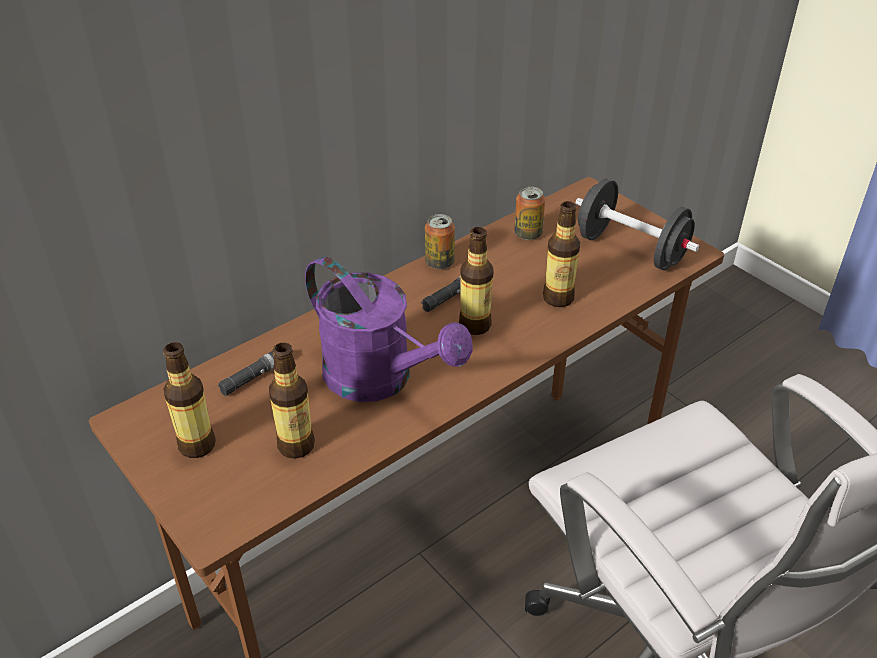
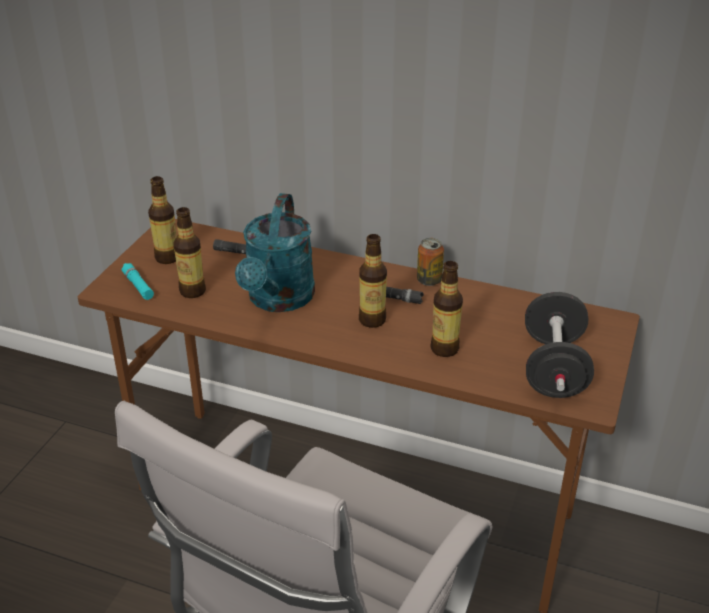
camera: 60 degrees right, 5 degrees down
purple watering can [305,257,473,402] -> turquoise watering can [235,193,315,312]
can [514,186,545,240] -> none
none -> turquoise flashlight [121,263,154,300]

